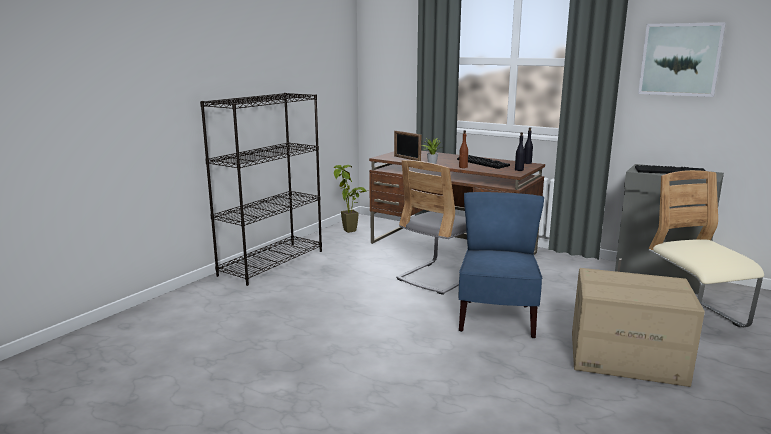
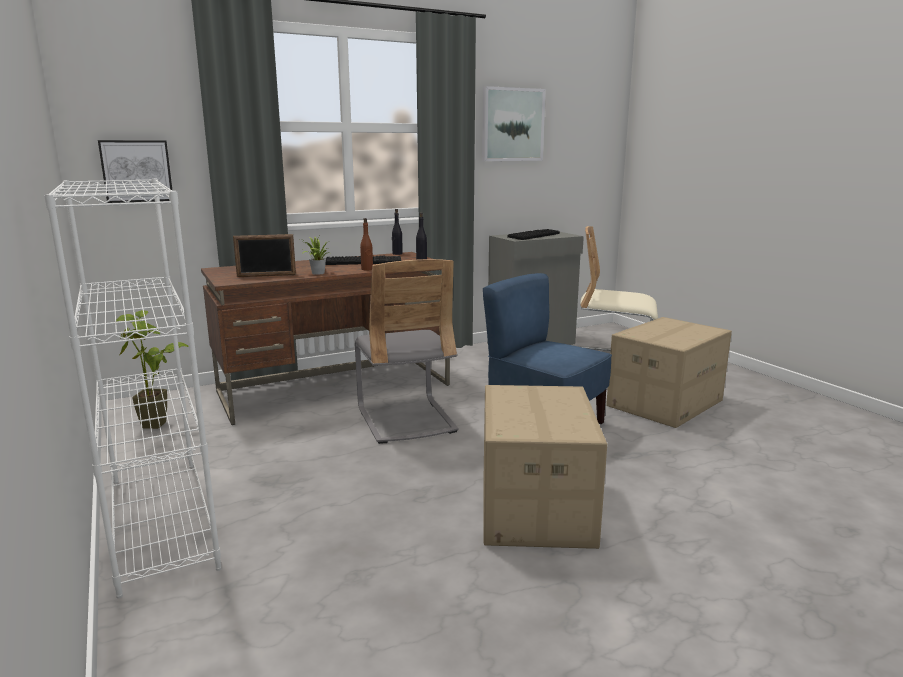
camera: 60 degrees left, 0 degrees up
black bookcase [200,93,322,286] -> white bookcase [44,179,222,598]
none -> picture [98,140,173,203]
none -> cardboard box [484,385,607,549]

